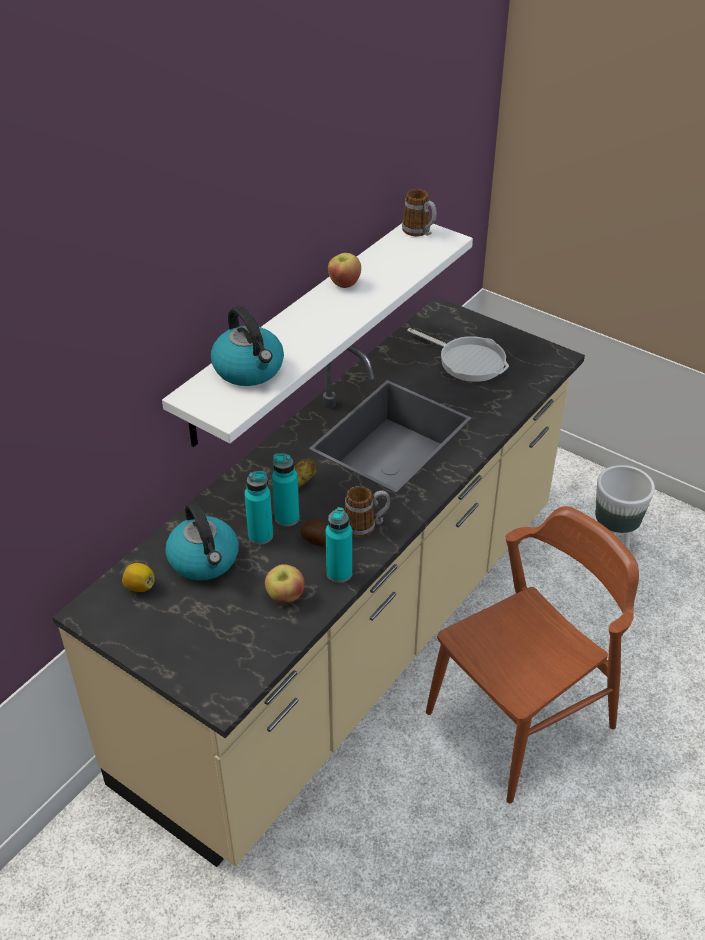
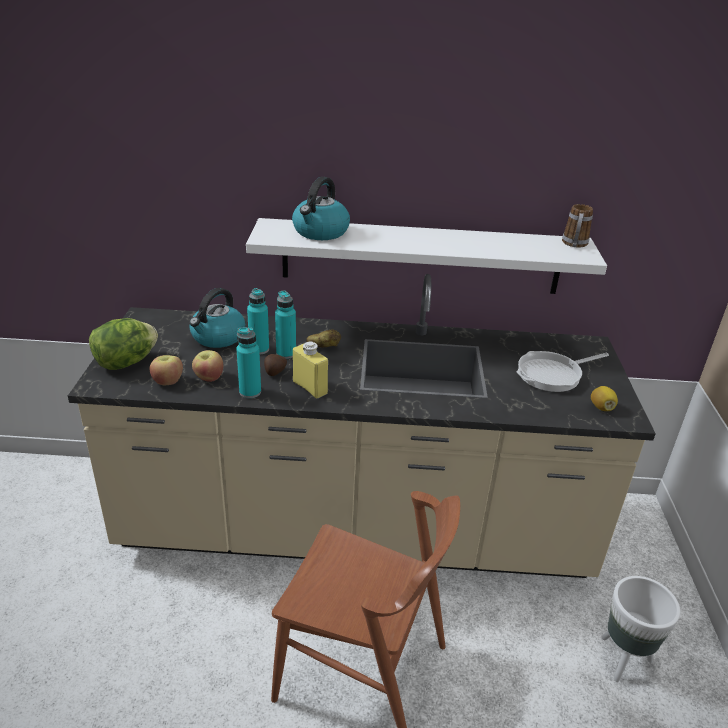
camera: 55 degrees right, 10 degrees down
lemon [122,563,155,592] -> lemon moved to [591,386,618,411]
apple [328,253,361,288] -> apple moved to [150,355,183,385]
mug [345,486,390,537] -> yellow bottle [293,341,328,398]
frying pan [407,328,509,382] -> frying pan turned 60 degrees clockwise [517,351,609,392]
none -> lettuce [89,318,158,370]

